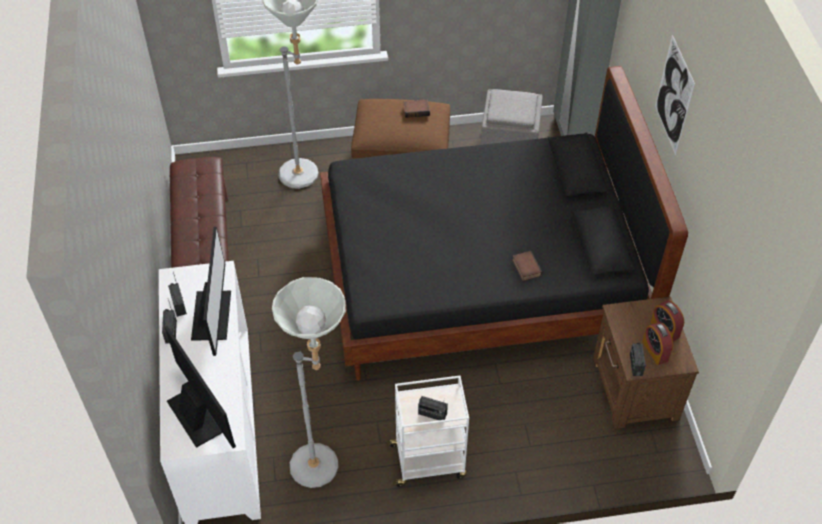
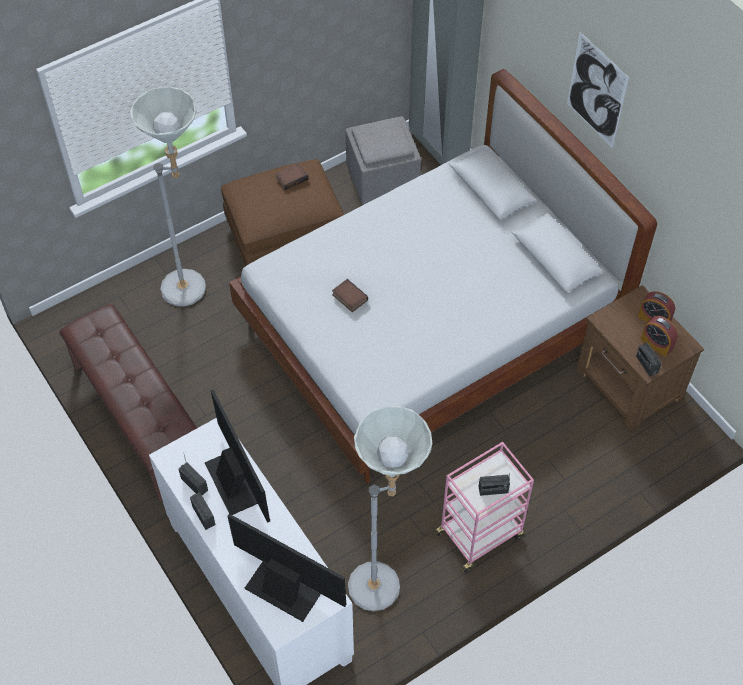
camera: 25 degrees left, 5 degrees up
black bed [320,66,688,381] -> white bed [229,69,657,483]
white cart [387,376,469,487] -> pink cart [432,442,534,573]
book [512,251,543,281] -> book moved to [332,279,368,312]

